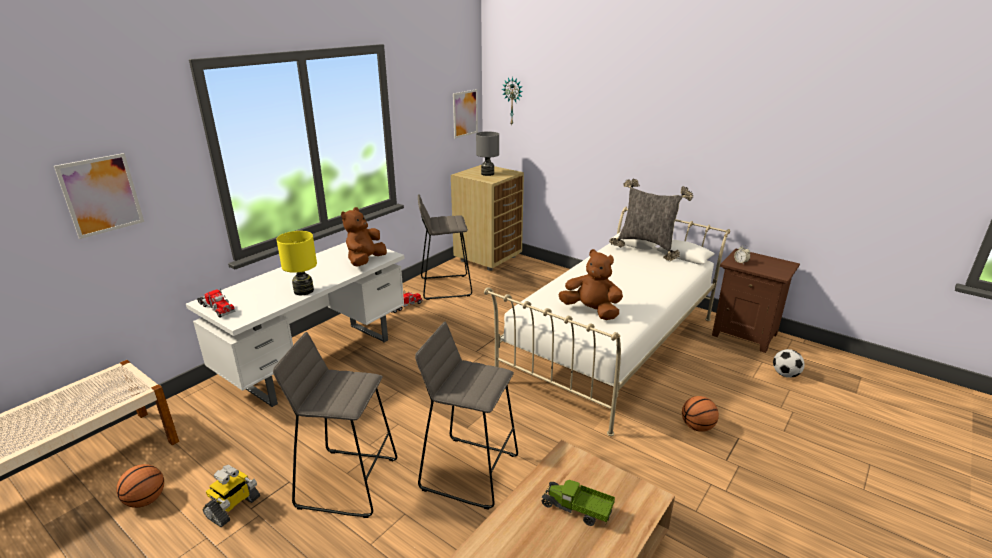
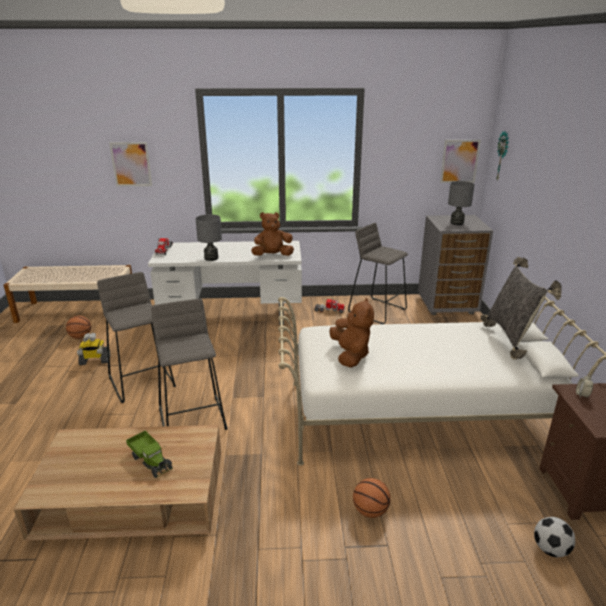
camera: 50 degrees right, 0 degrees up
yellow table lamp [276,231,317,295] -> grey table lamp [195,214,222,261]
brown dresser [451,165,524,271] -> grey dresser [418,215,493,315]
toy truck [541,480,615,526] -> toy truck turned 150 degrees clockwise [126,431,173,478]

